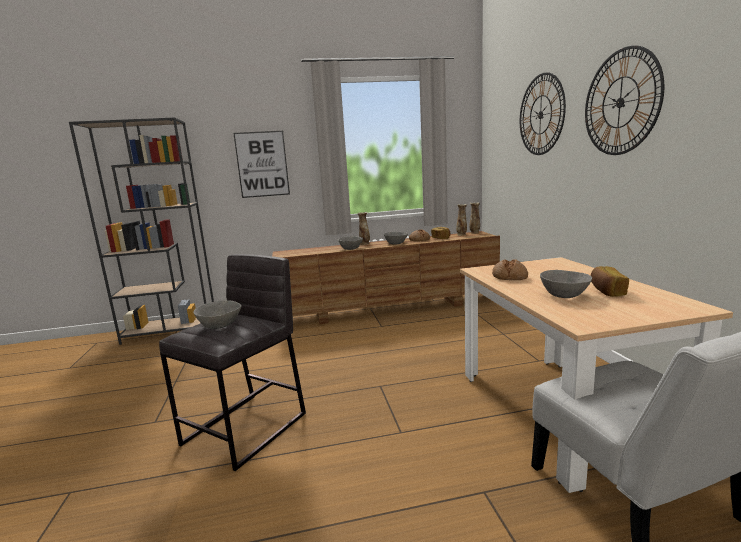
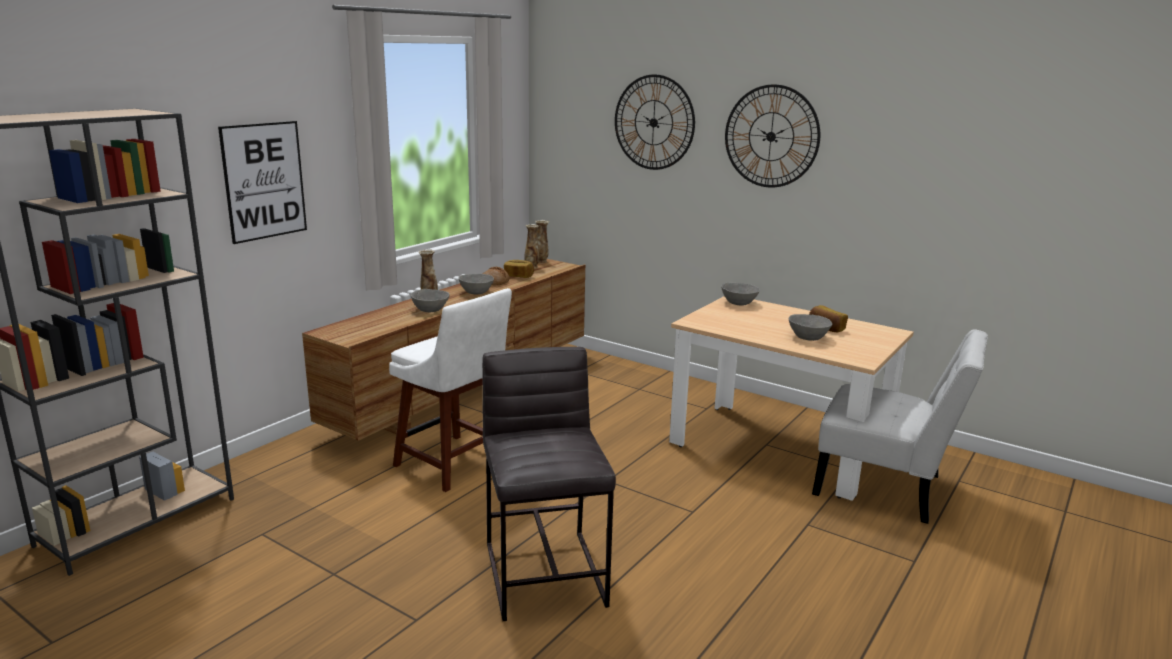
camera: 45 degrees left, 5 degrees up
grey bowl [193,300,241,329] -> grey bowl moved to [721,282,760,306]
bread [492,259,528,280] -> none
none -> white chair [389,288,512,492]

